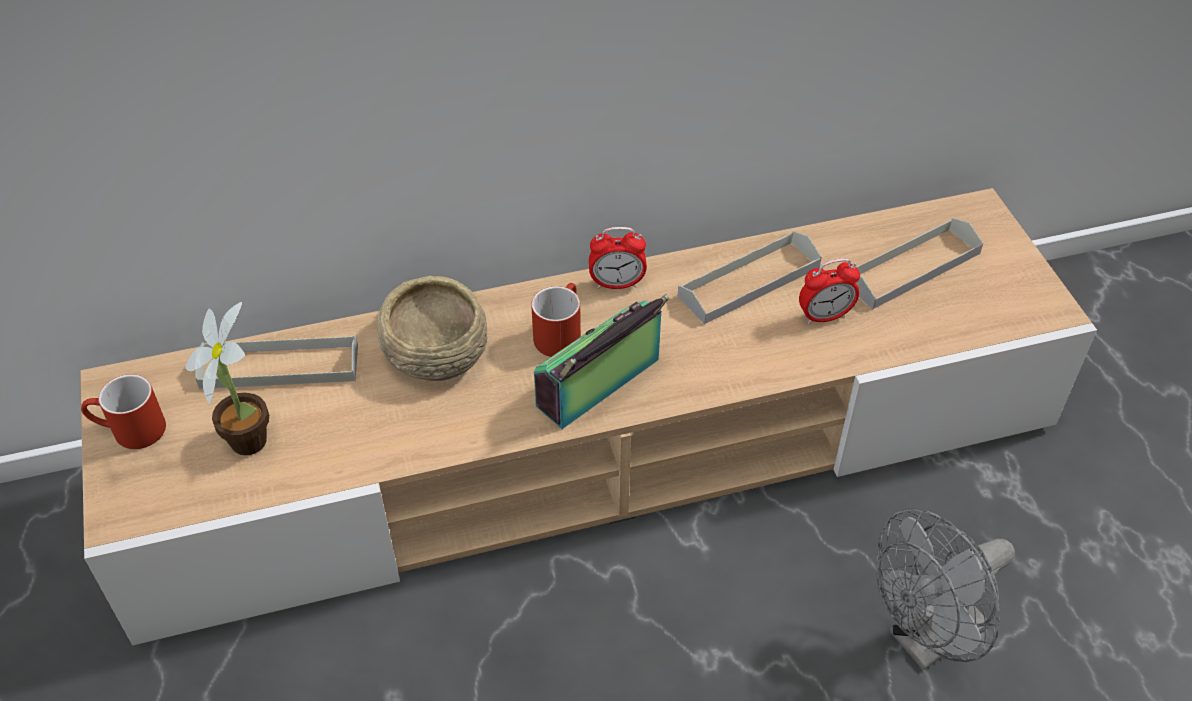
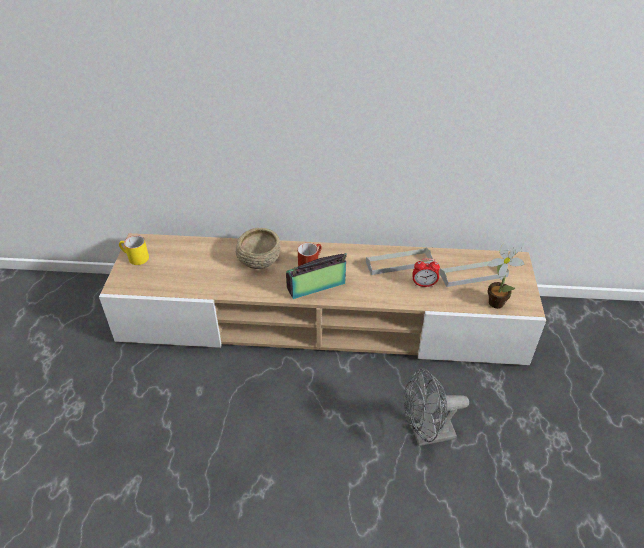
camera: 20 degrees right, 5 degrees down
red mug [81,374,166,449] -> yellow mug [119,235,149,265]
potted plant [185,302,269,455] -> potted plant moved to [487,243,524,309]
grey tray [195,335,358,389] -> none
alarm clock [589,227,647,289] -> none

